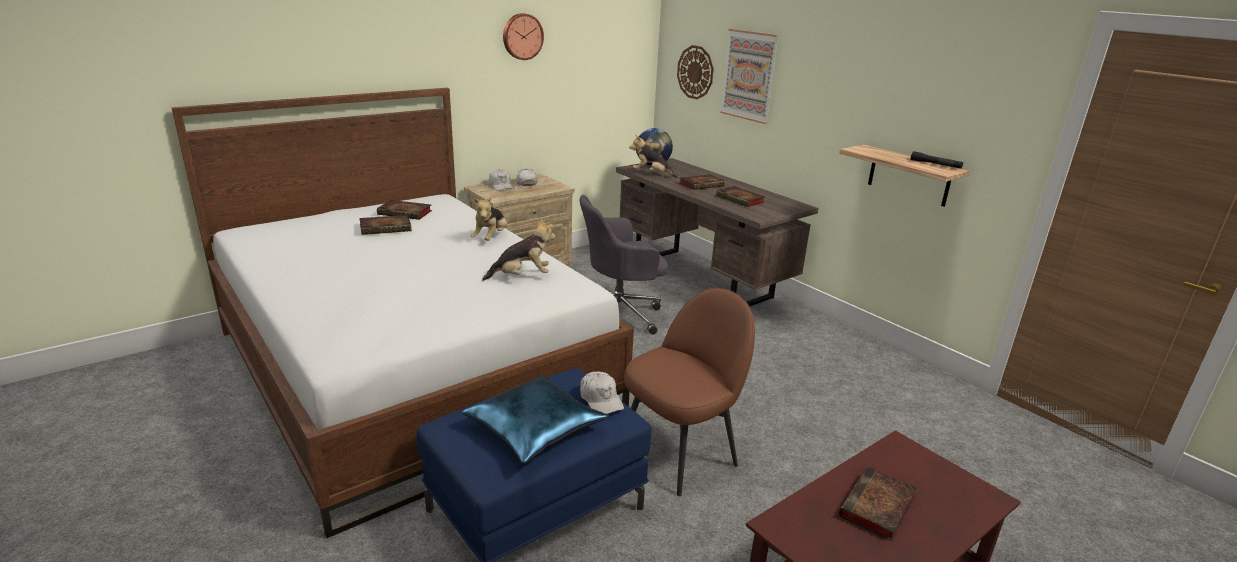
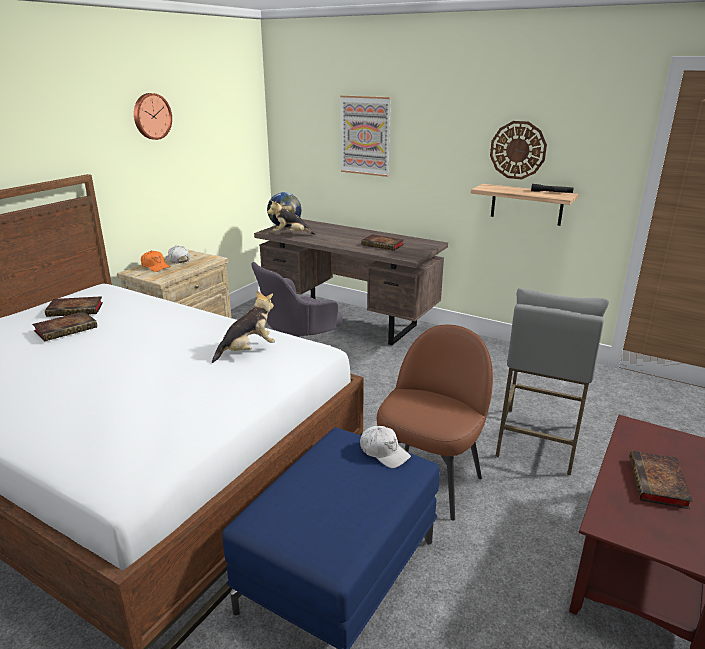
camera: 20 degrees left, 0 degrees up
blue pillow [462,375,609,463] -> none
plush toy [471,197,507,241] -> none
white cap [489,169,515,191] -> orange cap [141,251,170,272]
wall clock [677,45,714,99] -> wall clock moved to [490,121,547,180]
book [679,174,725,190] -> none
none -> grey stool [496,288,609,475]

